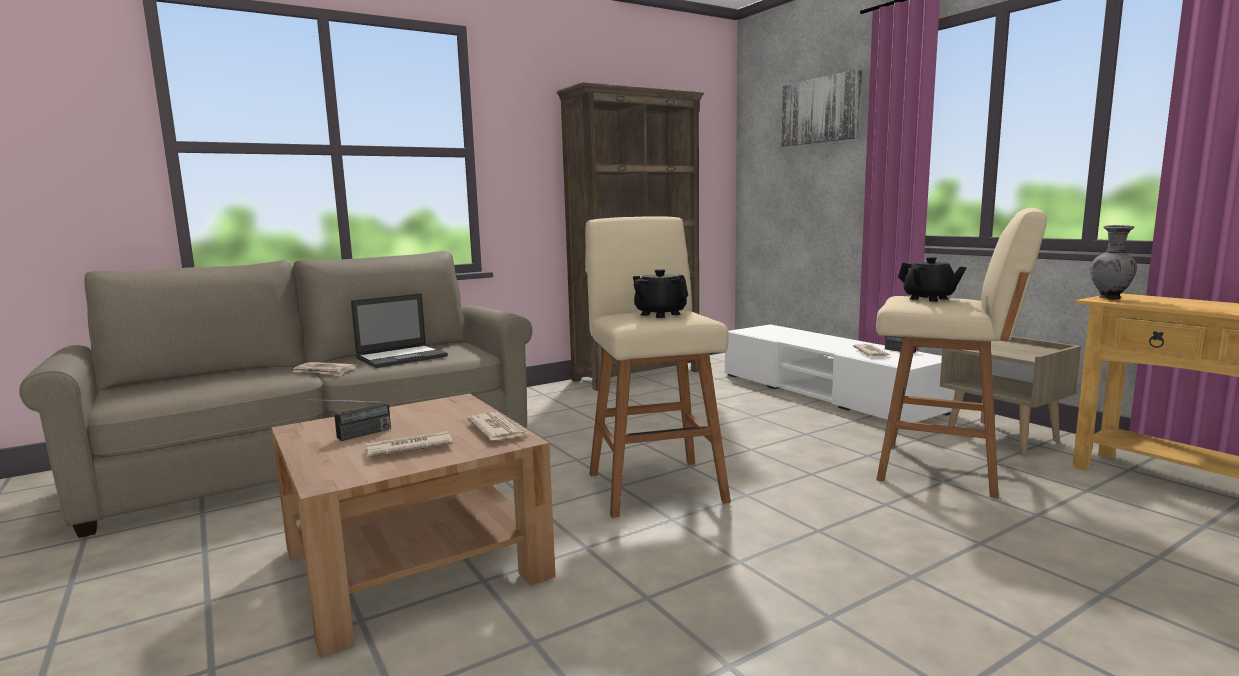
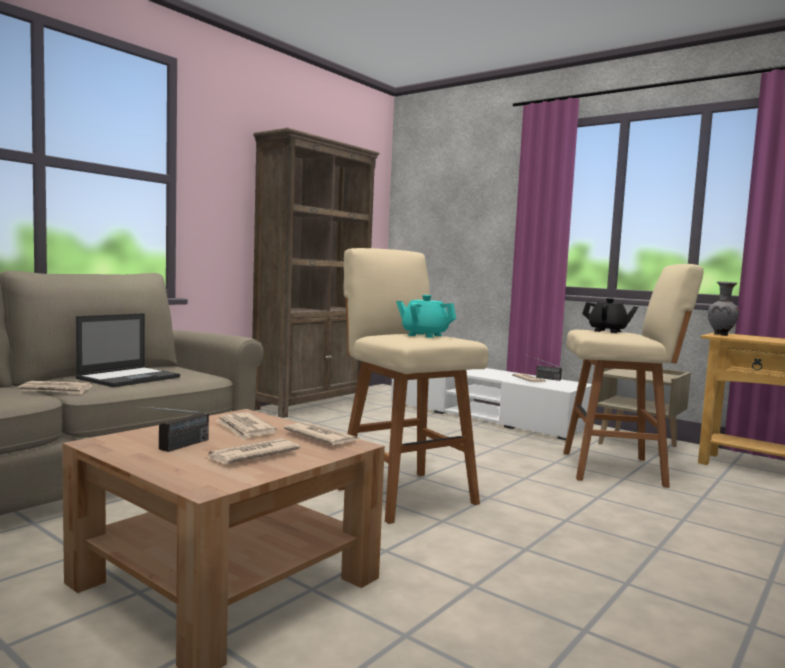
camera: 20 degrees left, 5 degrees down
black teapot [633,269,688,318] -> turquoise teapot [396,295,456,338]
picture [781,69,862,147] -> none
none -> newspaper [215,412,277,440]

